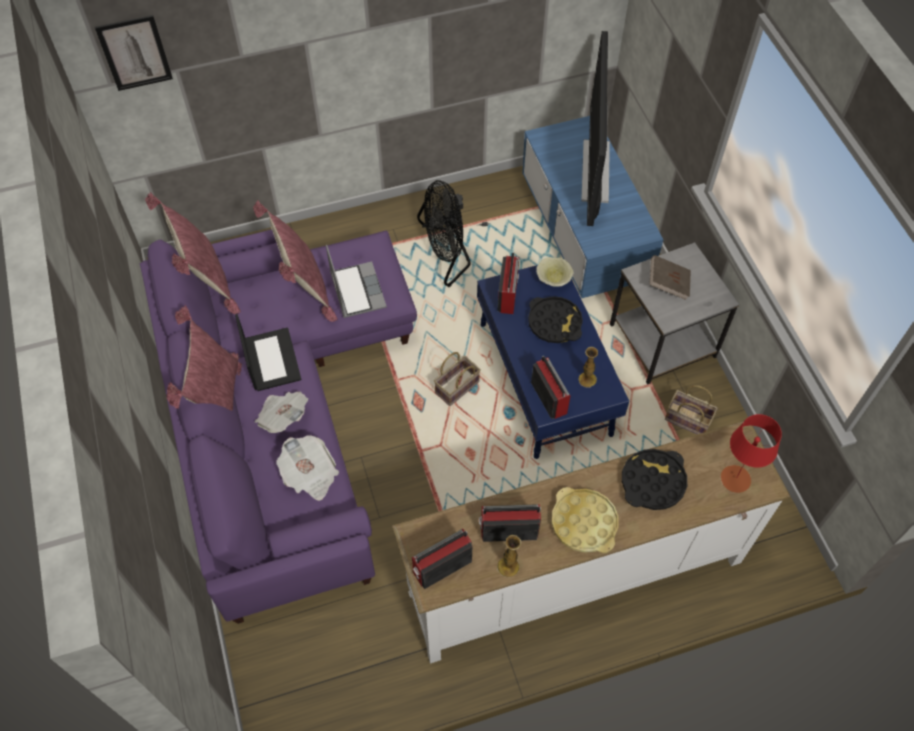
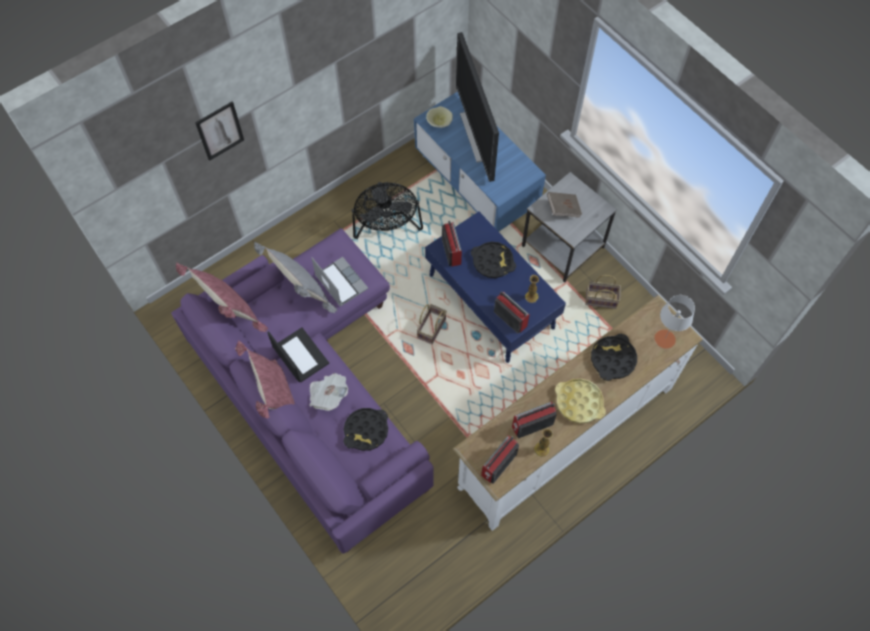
camera: 20 degrees left, 5 degrees up
picture [95,15,173,91] -> picture moved to [195,102,244,161]
red pillow [253,200,337,322] -> grey pillow [254,242,337,313]
newspaper [276,435,339,501] -> black tray [343,408,388,451]
black fan [417,180,489,287] -> black fan turned 60 degrees counterclockwise [352,182,423,239]
beige bowl [536,257,573,287] -> beige bowl moved to [426,106,453,128]
red table lamp [721,414,782,493] -> grey table lamp [654,295,695,349]

